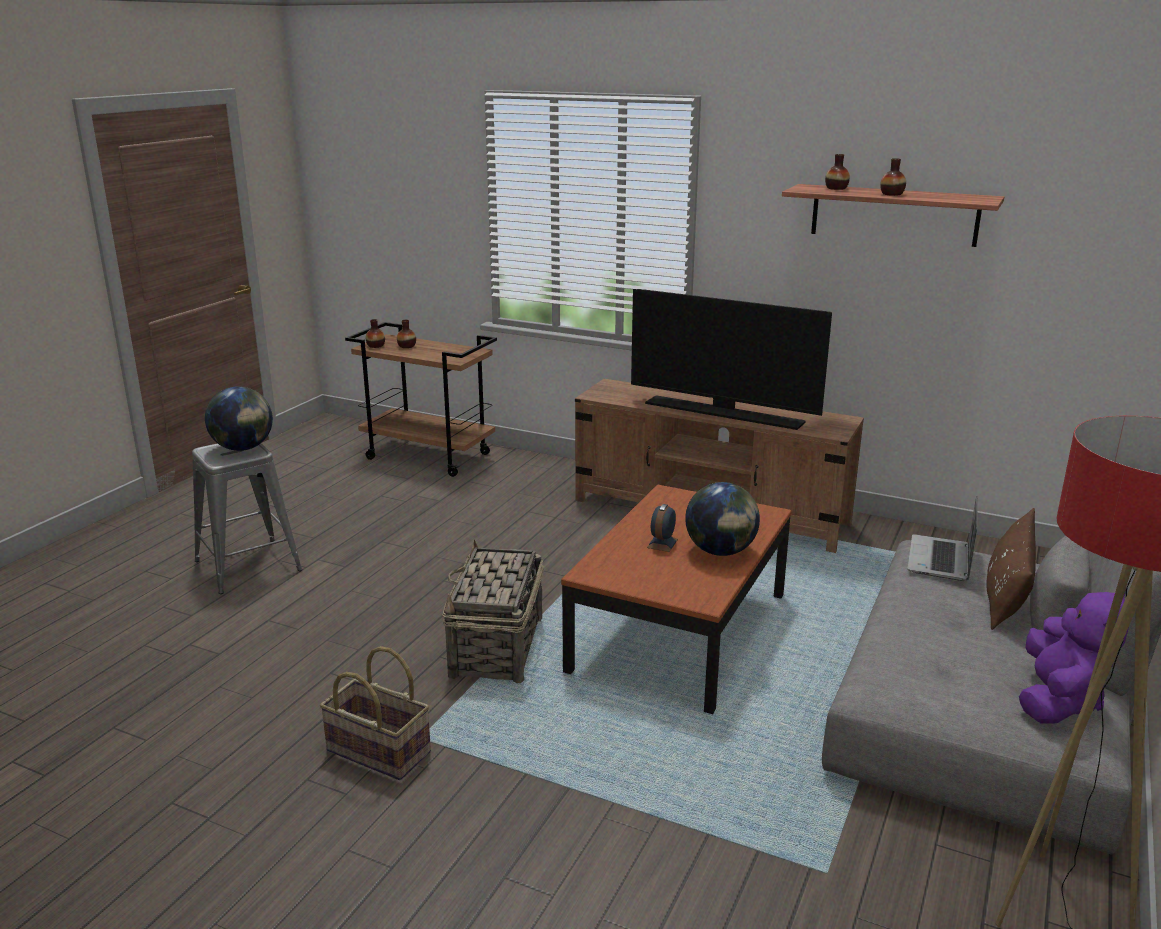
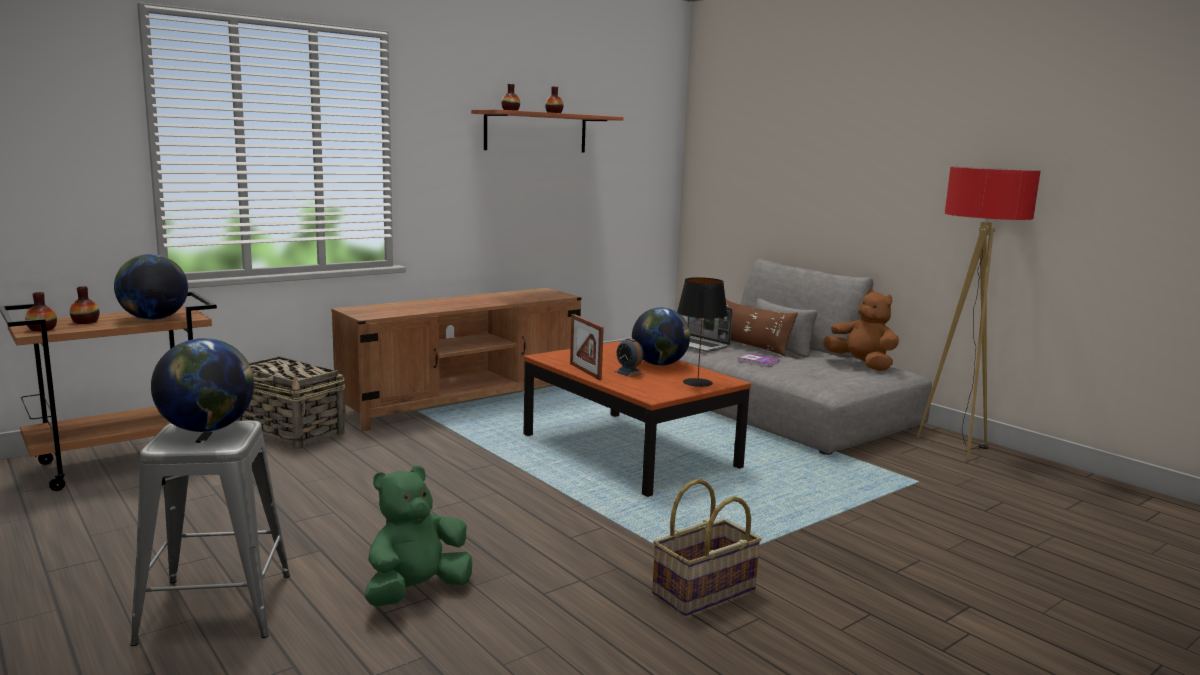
camera: 65 degrees left, 10 degrees down
basket [442,540,544,683] -> basket moved to [236,356,345,450]
television [631,289,832,430] -> none
purple plush toy [1019,592,1129,724] -> brown plush toy [823,289,899,371]
none -> globe [114,254,188,320]
none -> green plush toy [365,466,472,607]
none -> picture frame [570,314,604,380]
none -> black table lamp [677,277,728,387]
none -> book [738,353,780,367]

